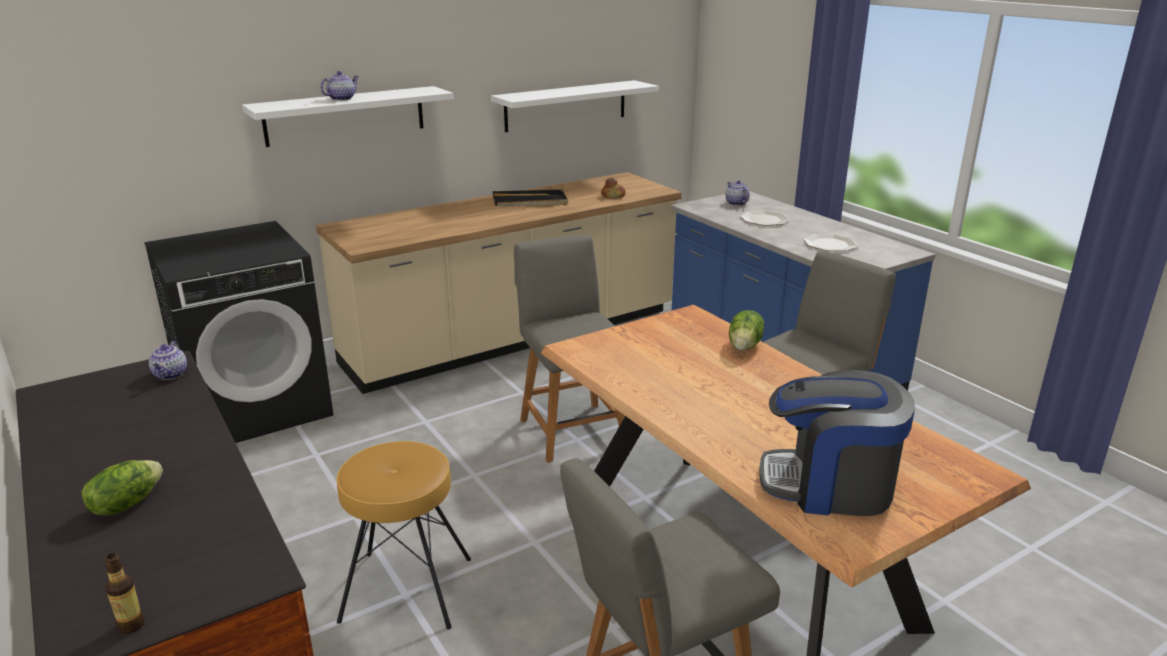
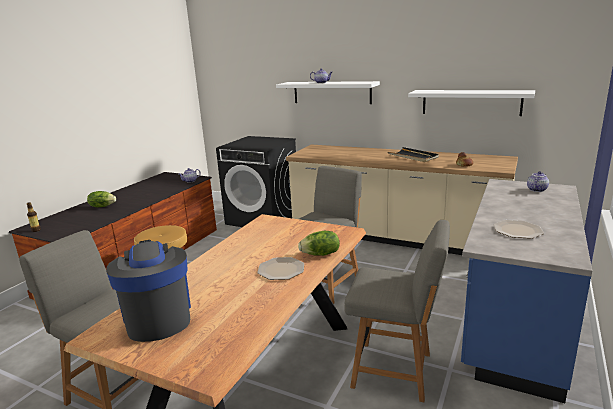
camera: 60 degrees right, 5 degrees down
plate [740,210,790,226] -> plate moved to [257,257,304,280]

